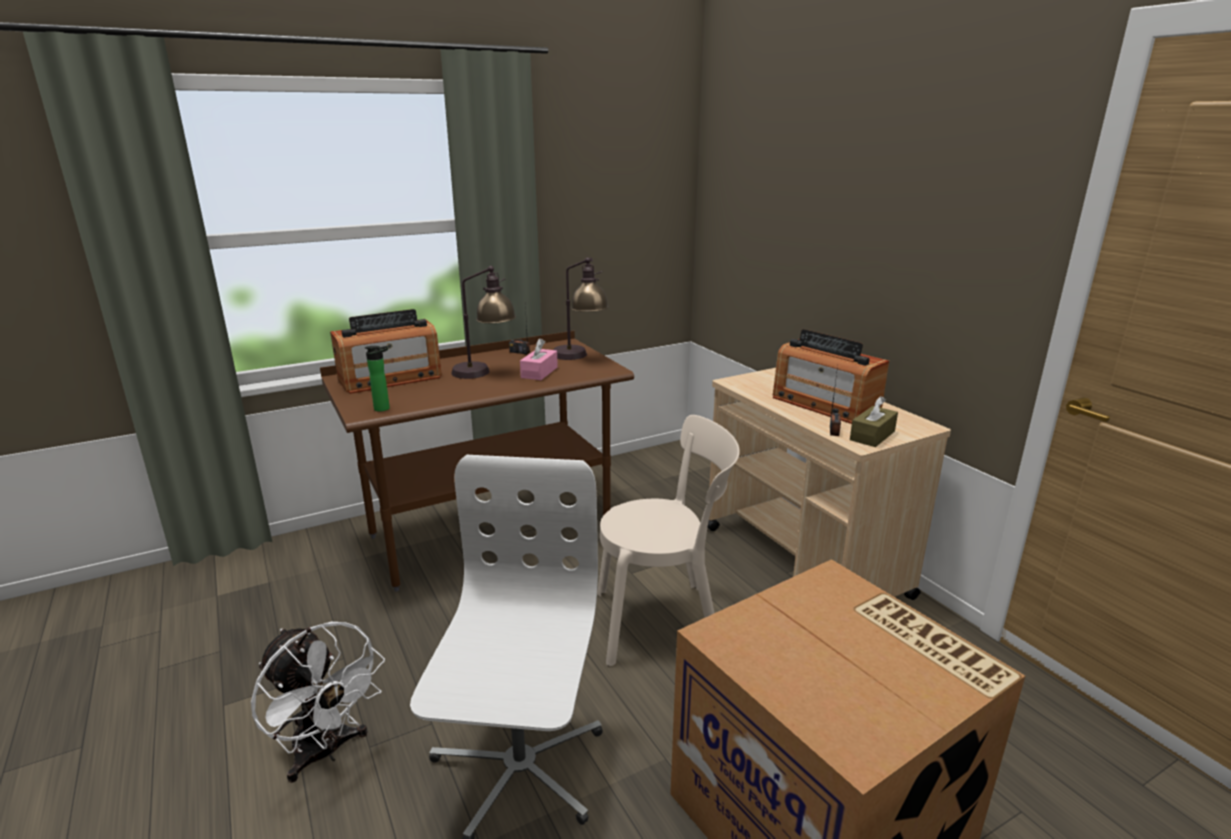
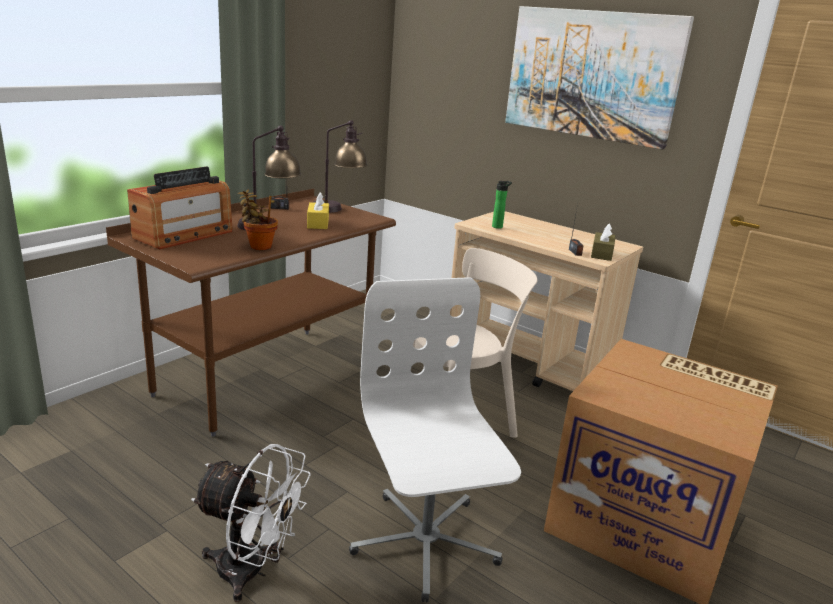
camera: 25 degrees left, 0 degrees up
bottle [365,346,390,412] -> bottle moved to [492,181,512,229]
pink tissue box [520,338,558,380] -> yellow tissue box [307,192,329,229]
radio [773,329,889,424] -> none
none -> potted plant [238,190,278,250]
none -> picture [505,6,694,150]

